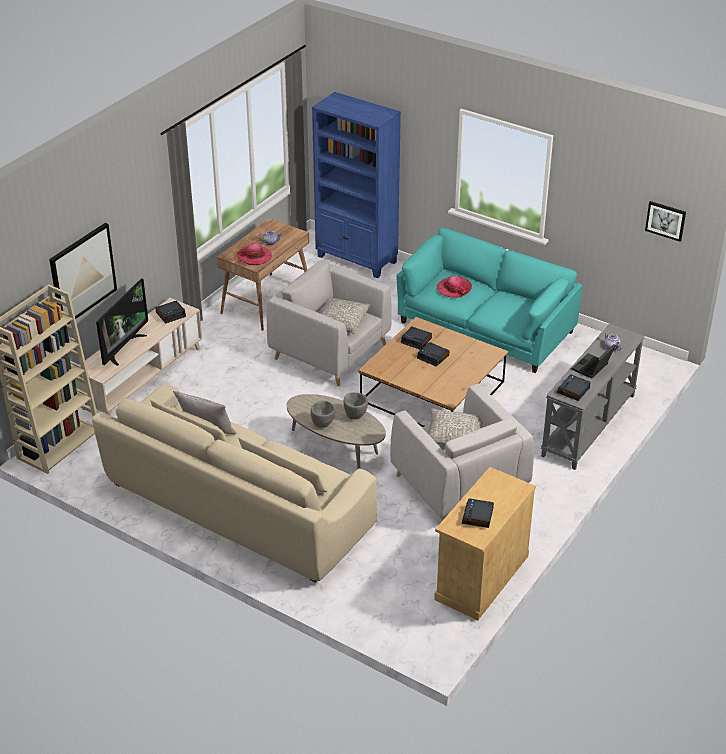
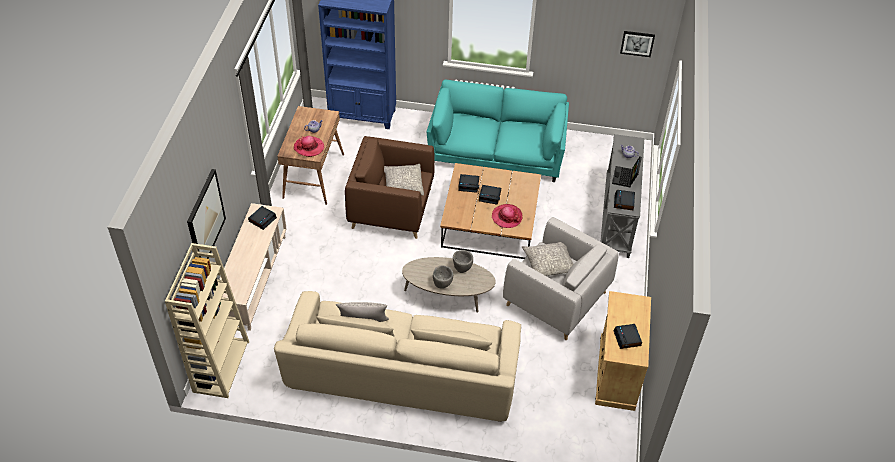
camera: 25 degrees left, 10 degrees up
television [96,278,148,366] -> none
grey armchair [267,260,392,386] -> brown armchair [345,136,435,239]
hat [437,276,472,298] -> hat moved to [492,204,522,228]

